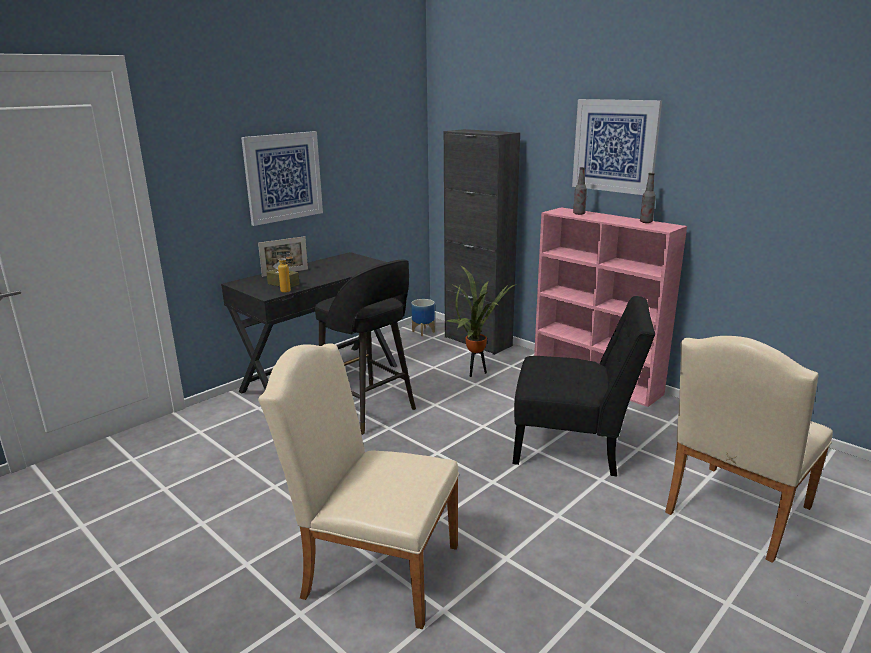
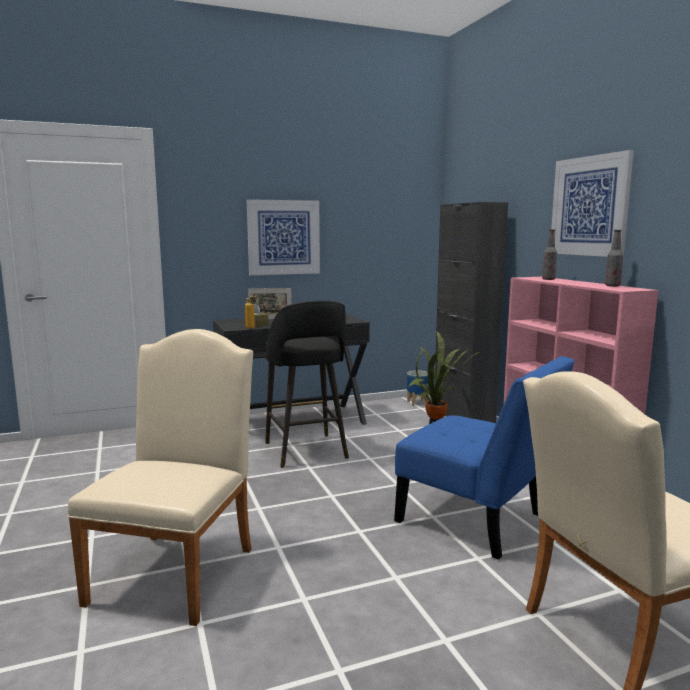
camera: 25 degrees right, 10 degrees down
beige chair [258,343,459,629] -> beige chair turned 60 degrees clockwise [67,329,253,626]
black chair [512,296,655,476] -> blue chair [394,356,575,560]

